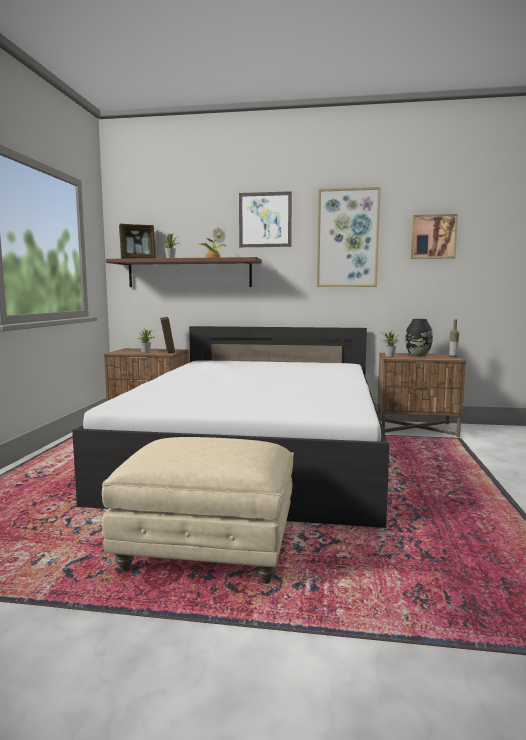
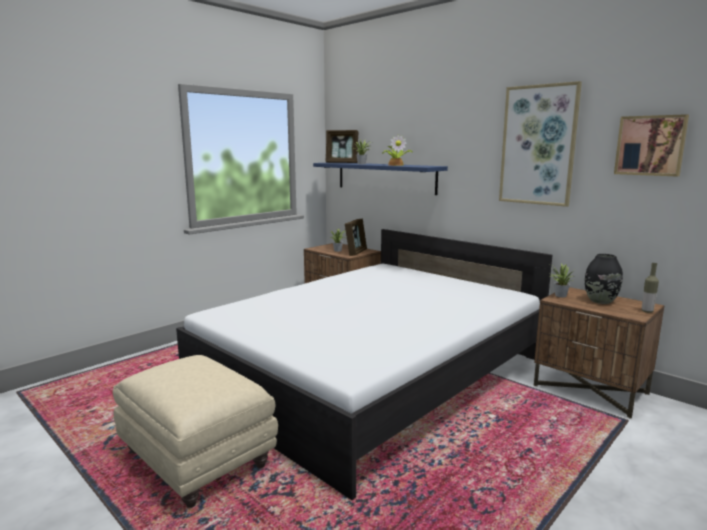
camera: 35 degrees right, 5 degrees up
brown shelf [106,257,262,287] -> blue shelf [313,163,448,195]
picture [239,191,292,247] -> none

